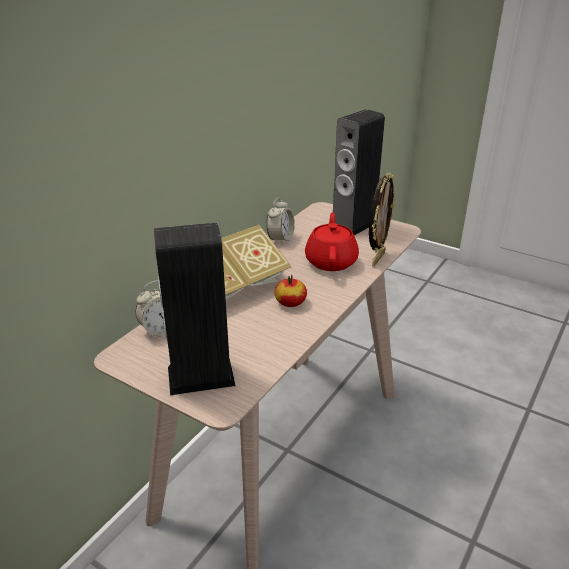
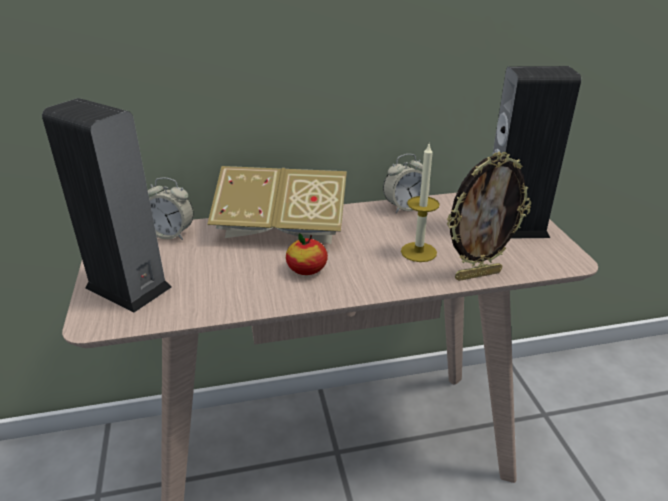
camera: 45 degrees right, 0 degrees up
red teapot [305,212,359,271] -> candle [401,144,440,262]

